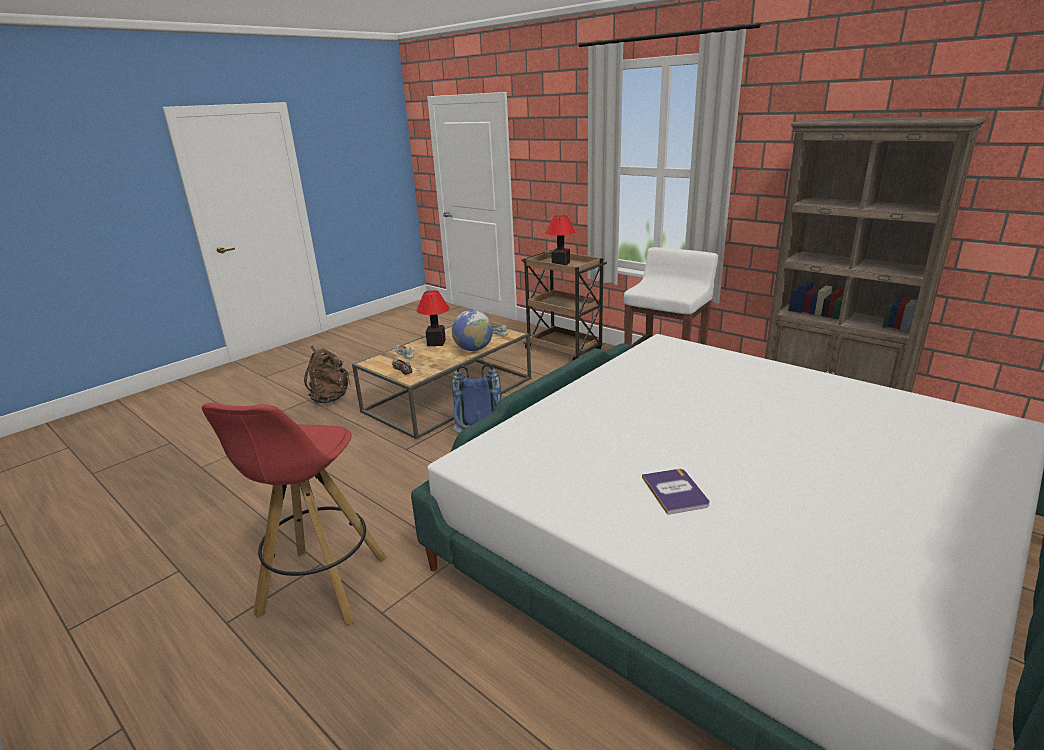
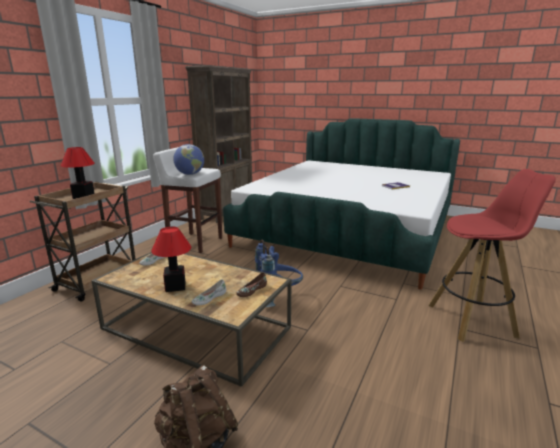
camera: 105 degrees left, 5 degrees down
globe [452,310,493,351] -> globe moved to [173,144,204,175]

